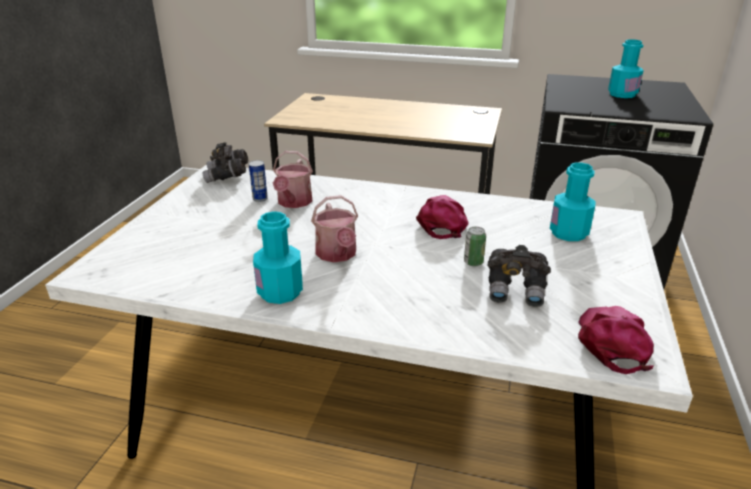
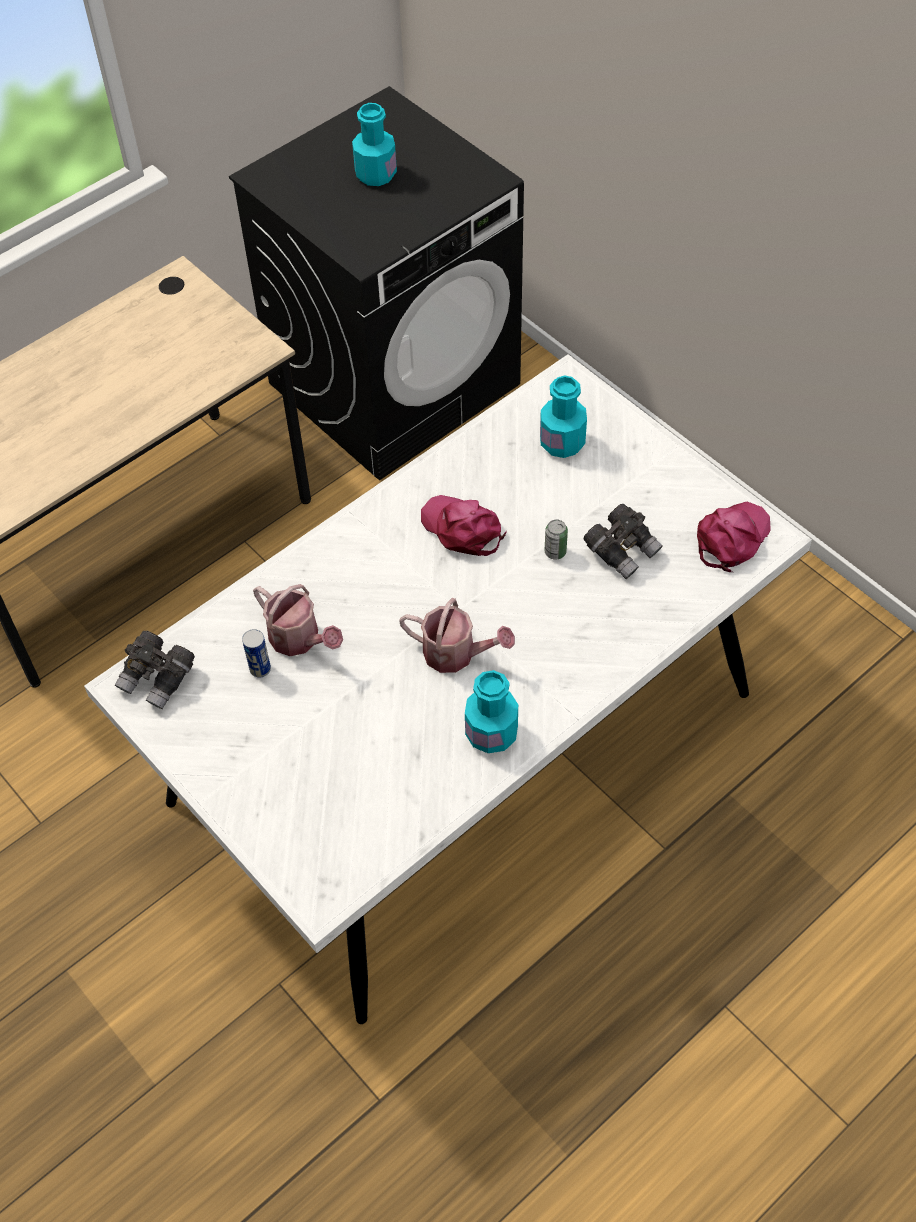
camera: 55 degrees left, 25 degrees up
pink cap [578,306,654,374] -> pink cap turned 90 degrees clockwise [697,502,771,572]

